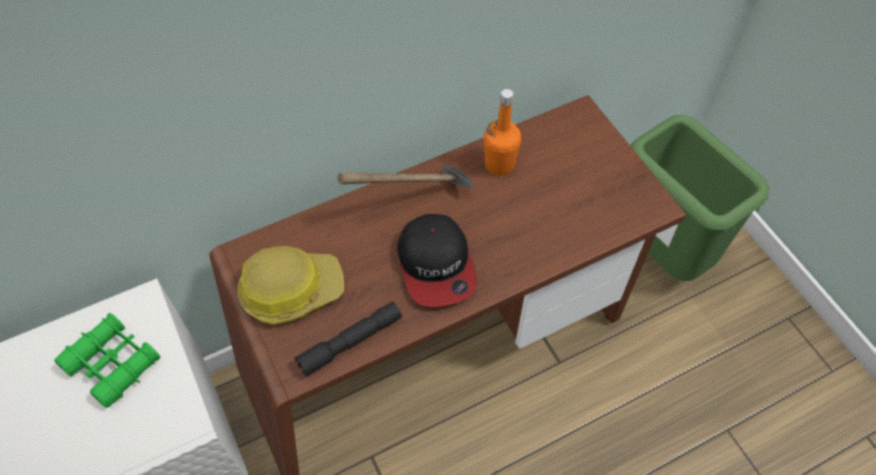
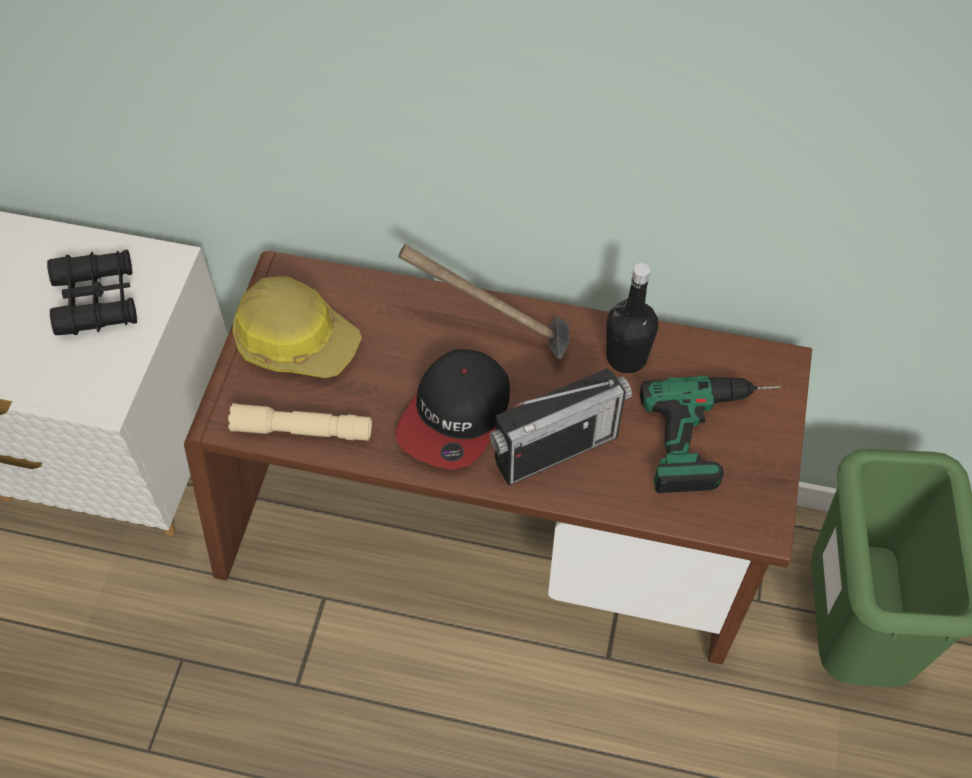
camera: 40 degrees right, 0 degrees up
green binoculars [54,313,161,408] -> black binoculars [47,250,137,335]
black flashlight [295,302,402,377] -> beige flashlight [228,403,372,441]
orange bottle [484,89,521,175] -> black bottle [607,263,658,373]
none -> radio [490,368,632,486]
none -> power drill [640,376,781,494]

